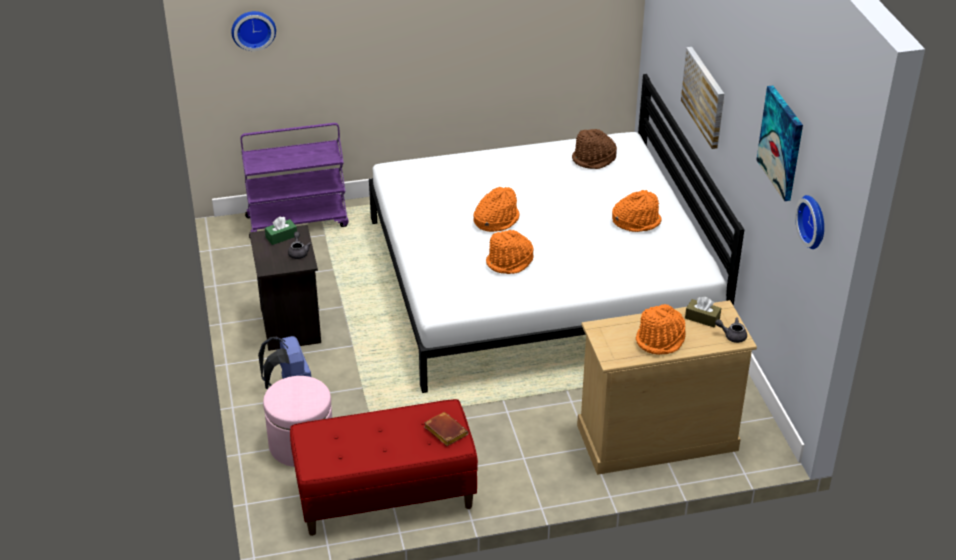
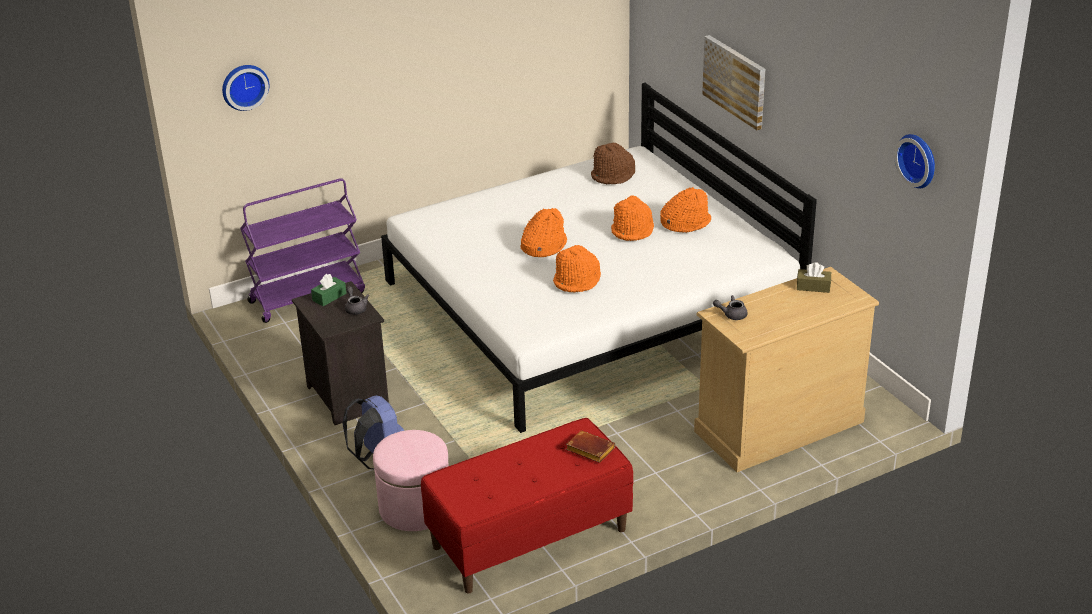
camera: 15 degrees left, 5 degrees down
orange hat [636,304,686,355] -> orange hat moved to [611,195,654,241]
grey teapot [715,317,747,343] -> grey teapot moved to [713,295,748,320]
picture [756,85,803,201] -> none

